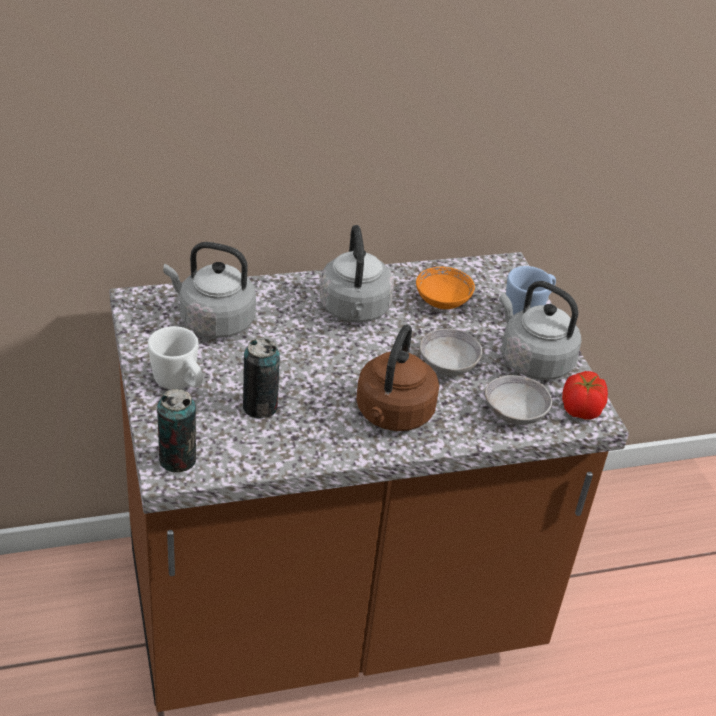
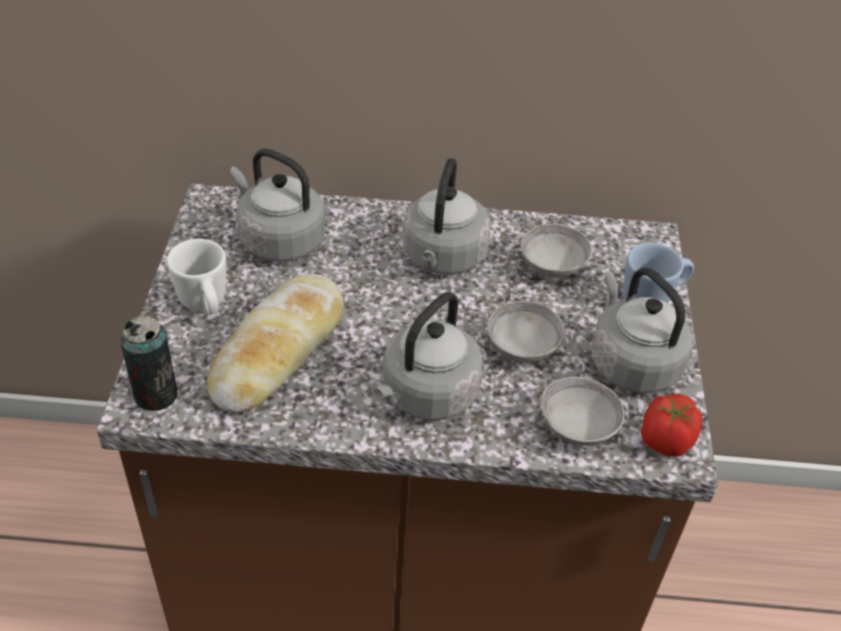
camera: 20 degrees right, 5 degrees up
can [243,339,280,418] -> bread [207,274,344,413]
brown kettle [356,324,439,431] -> grey kettle [374,292,484,420]
orange bowl [416,267,475,309] -> grey bowl [521,224,593,278]

